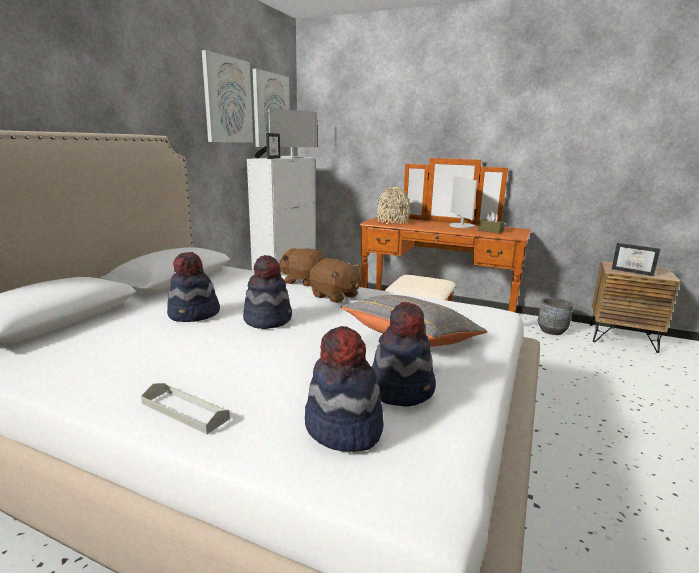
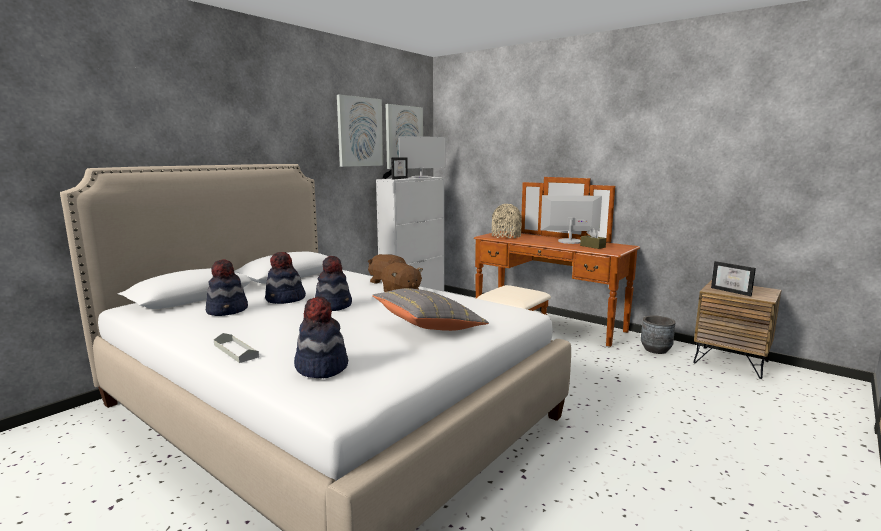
camera: 15 degrees right, 5 degrees down
hat [372,302,436,406] -> hat moved to [206,259,248,316]
monitor [449,176,477,228] -> monitor turned 90 degrees clockwise [541,195,602,244]

